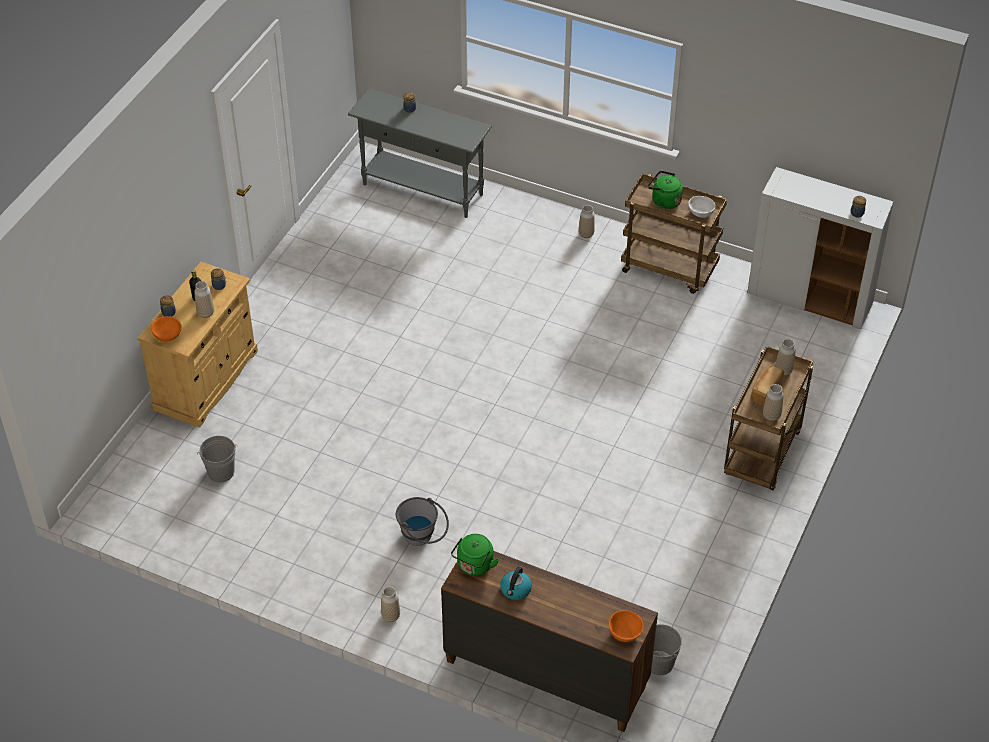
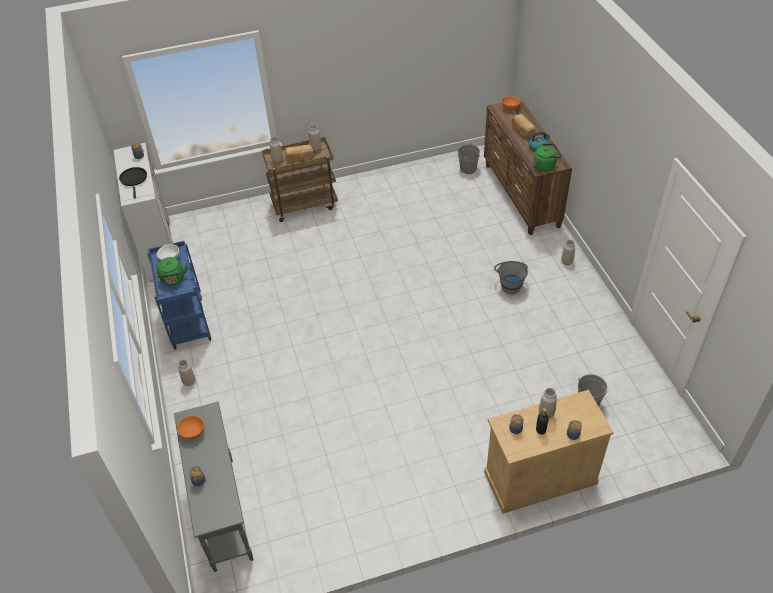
camera: 130 degrees left, 0 degrees up
orange bowl [151,316,182,342] -> orange bowl moved to [177,415,204,439]
brown cart [621,173,727,294] -> blue cart [147,241,211,350]
none -> black frying pan [119,167,147,199]
none -> bread [512,114,535,138]

